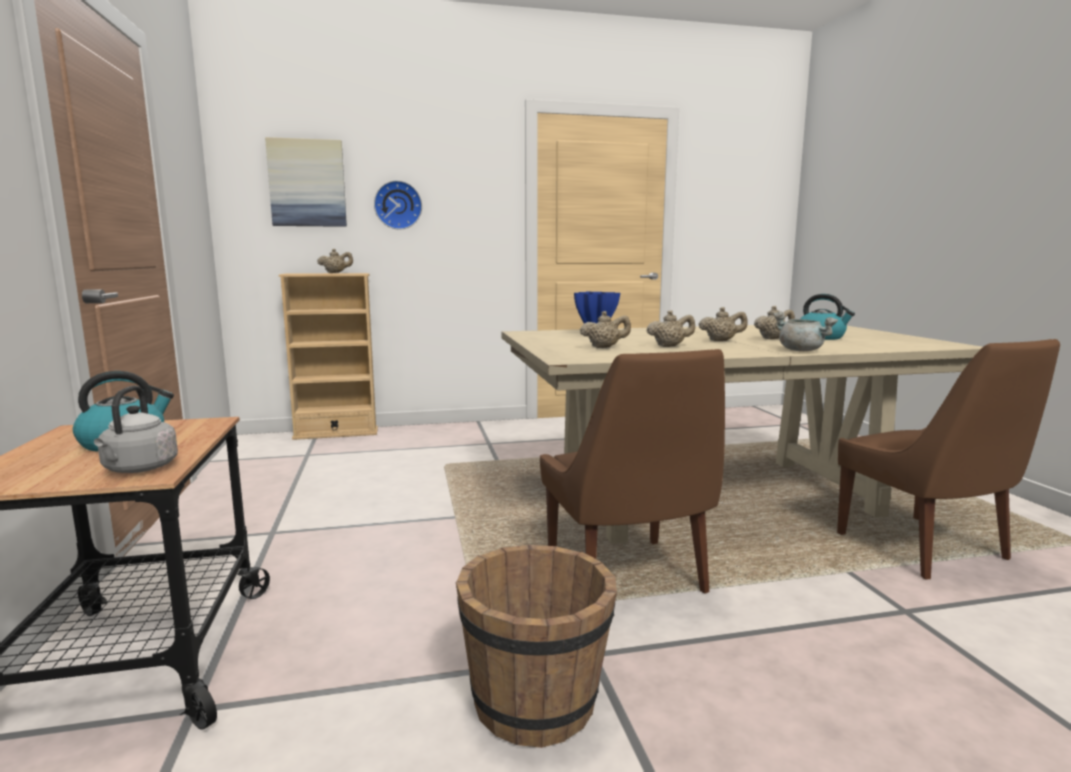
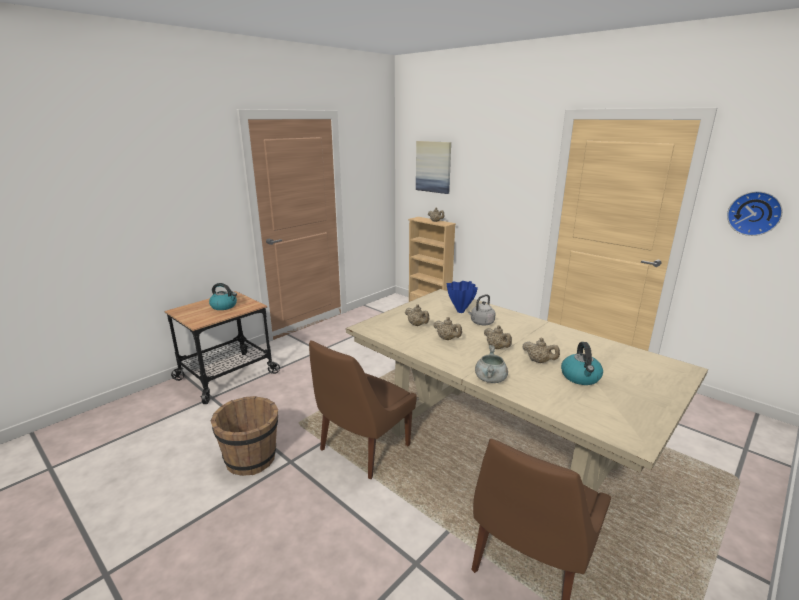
camera: 55 degrees right, 10 degrees up
grey kettle [94,386,178,473] -> grey kettle moved to [468,294,495,326]
wall clock [374,180,422,230] -> wall clock moved to [727,191,783,236]

